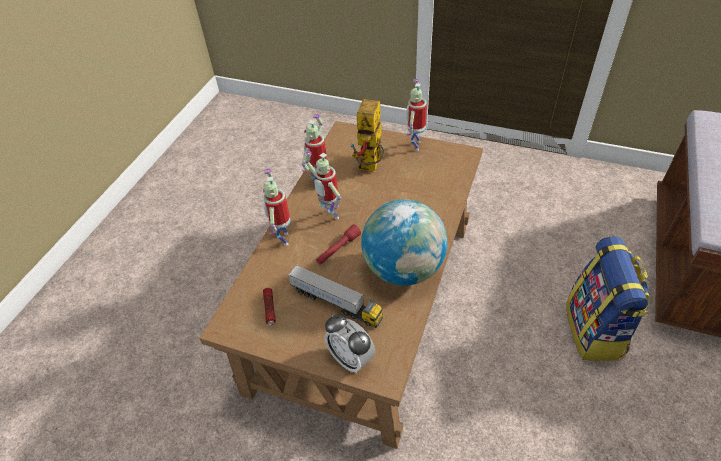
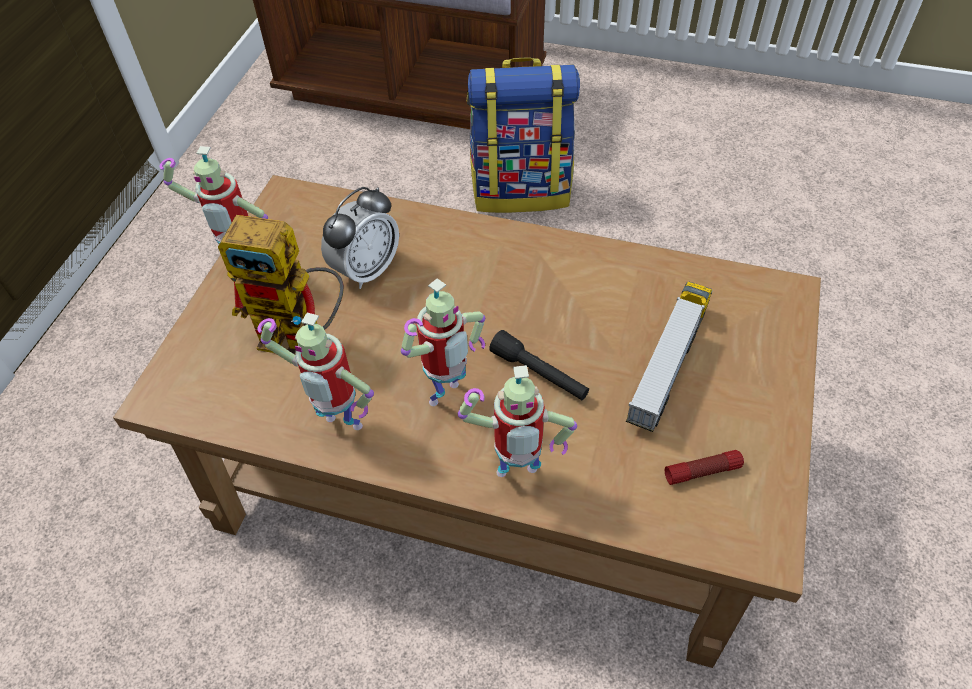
camera: 95 degrees left, 5 degrees up
red flashlight [316,224,361,265] -> black flashlight [489,330,589,400]
alarm clock [325,315,375,373] -> alarm clock moved to [321,187,399,289]
globe [361,199,448,286] -> none

